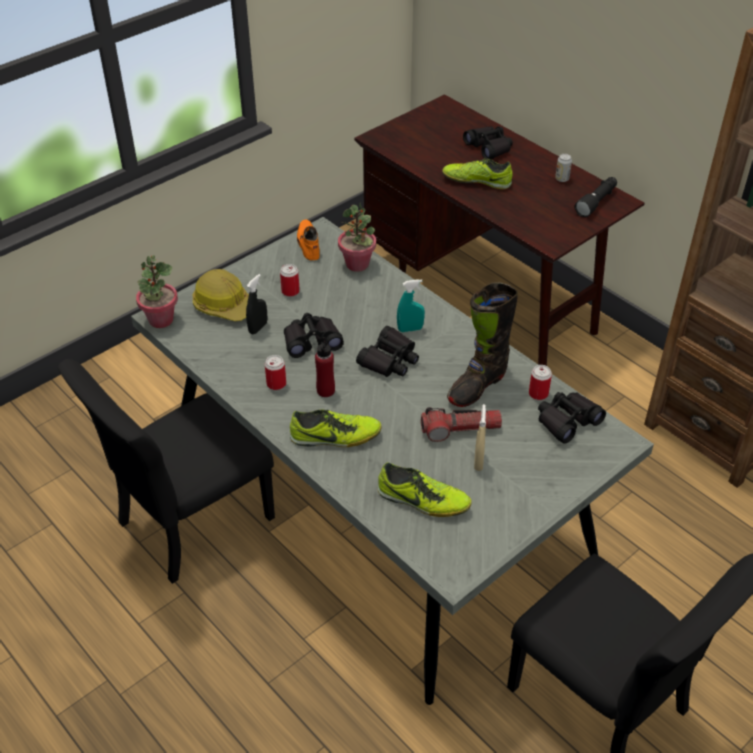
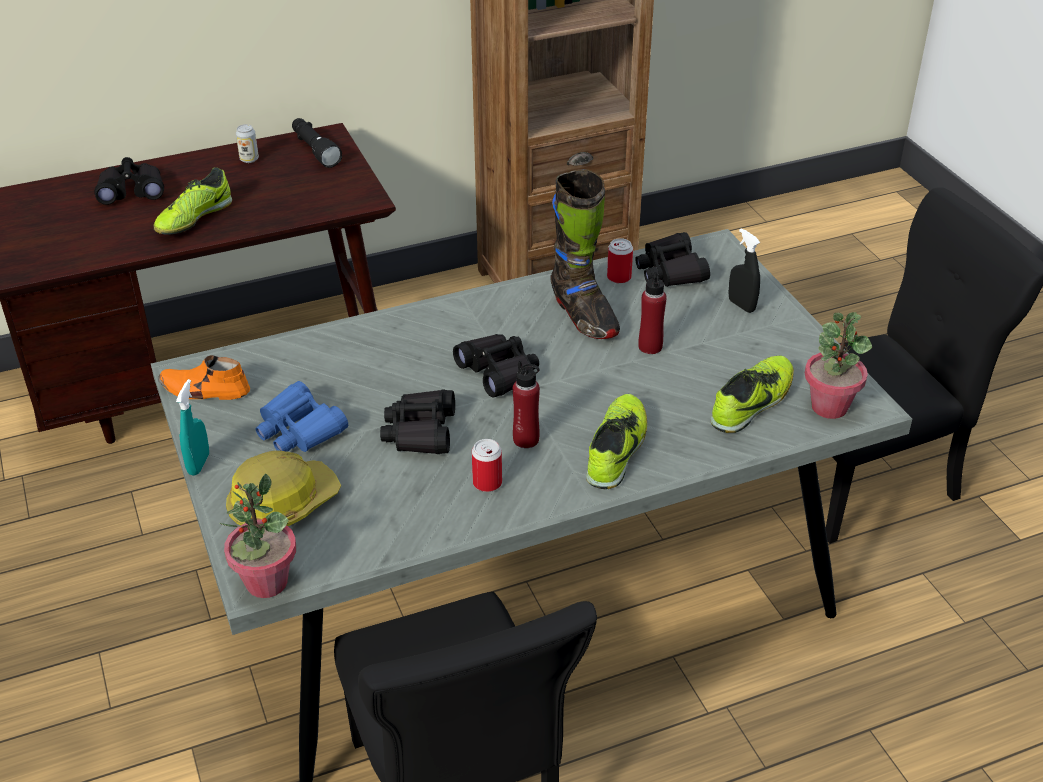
camera: 70 degrees left, 5 degrees down
black spray bottle [246,274,268,334] -> black spray bottle moved to [729,229,760,313]
can [280,264,300,297] -> blue binoculars [256,381,348,452]
potted plant [338,203,376,272] -> potted plant moved to [805,312,872,419]
turquoise spray bottle [397,279,425,332] -> turquoise spray bottle moved to [176,379,209,476]
flashlight [421,407,502,442] -> red bottle [638,267,667,354]
beige spray bottle [474,404,486,471] -> none

